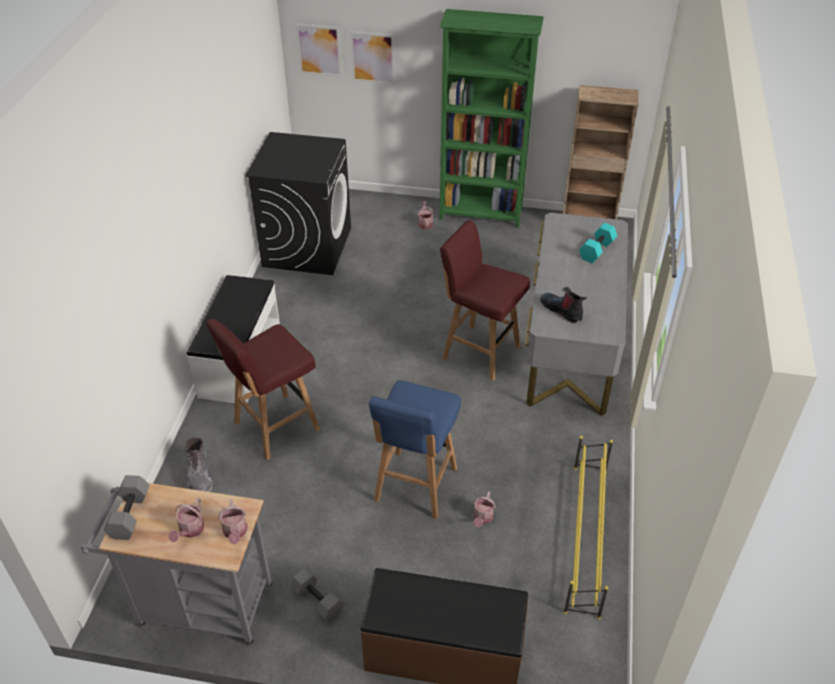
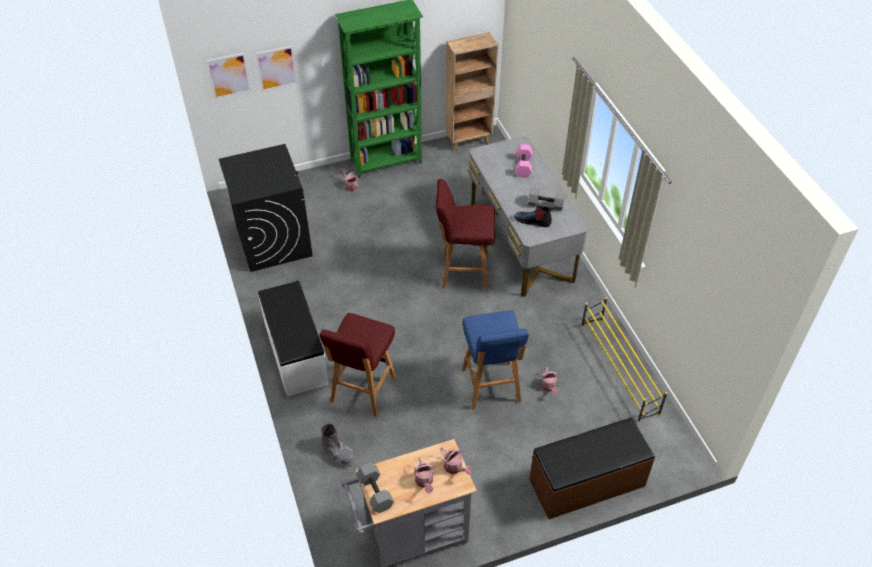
camera: 30 degrees left, 5 degrees up
grey dumbbell [290,568,344,622] -> grey dumbbell moved to [528,188,565,211]
turquoise dumbbell [579,223,617,263] -> pink dumbbell [516,144,532,178]

